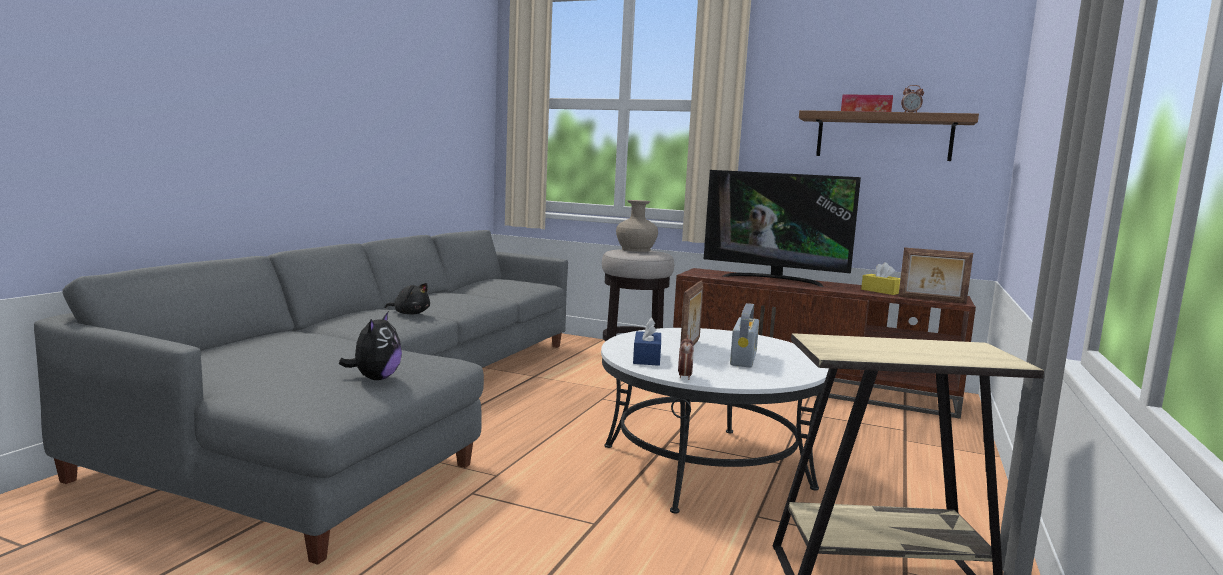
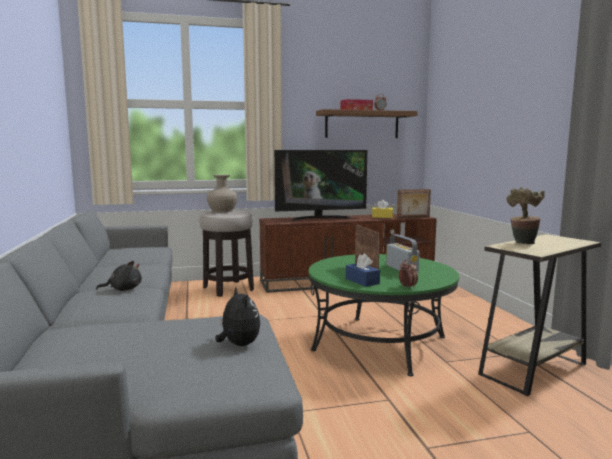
camera: 35 degrees left, 0 degrees up
white coffee table [601,328,829,514] -> green coffee table [309,254,459,376]
none -> potted plant [506,187,545,244]

